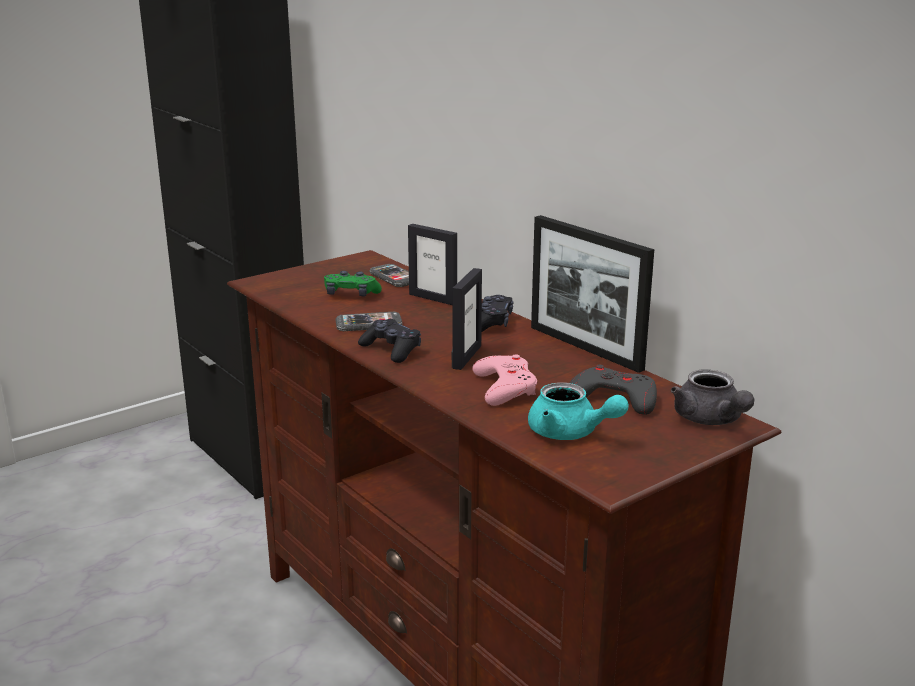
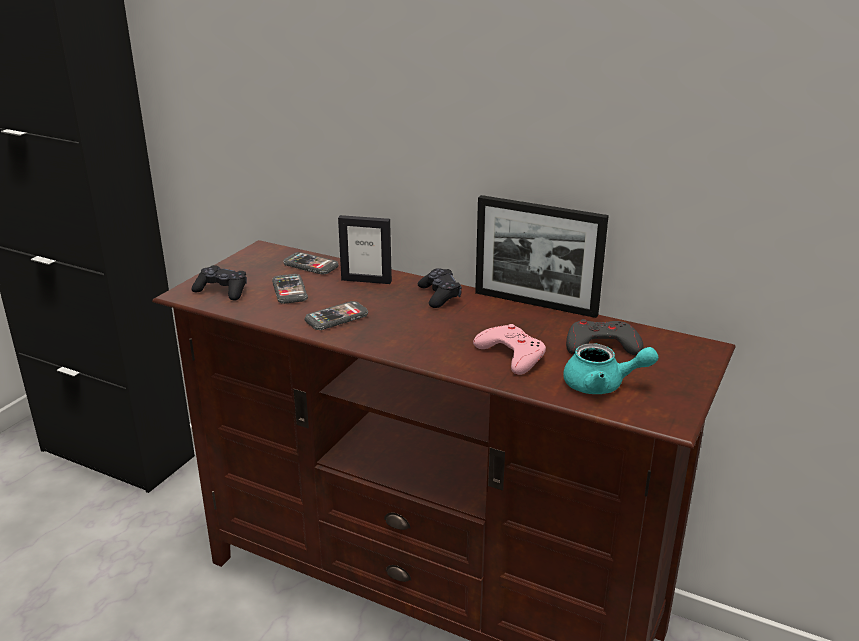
camera: 25 degrees left, 5 degrees up
green game controller [324,271,382,296] -> phone [272,274,308,304]
black game controller [358,319,421,363] -> black game controller moved to [191,265,247,300]
picture frame [452,268,482,370] -> none
grey teapot [671,369,754,425] -> none

